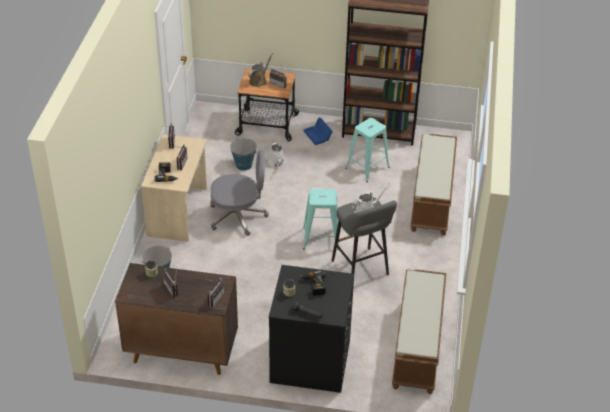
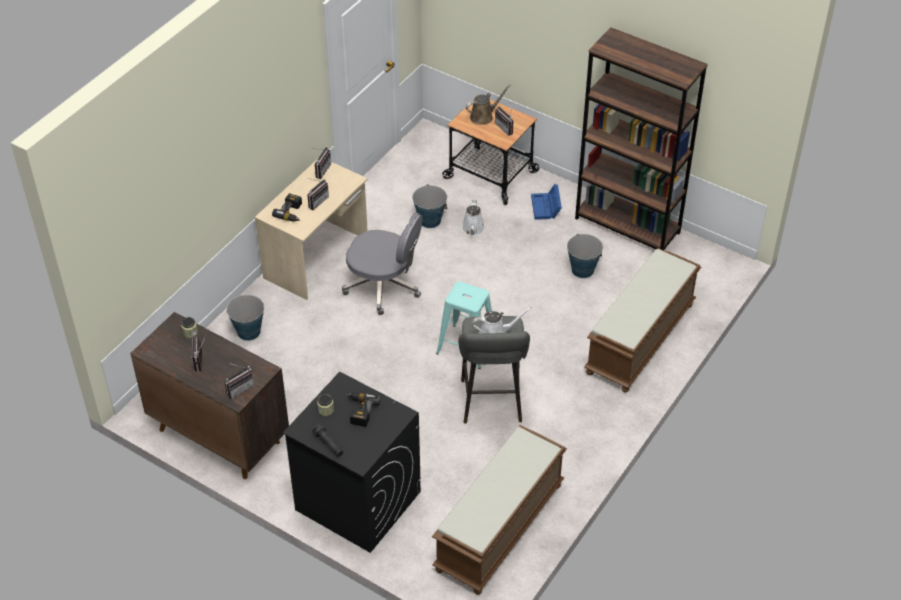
camera: 25 degrees right, 5 degrees up
turquoise stool [346,118,390,182] -> bucket [567,234,603,278]

